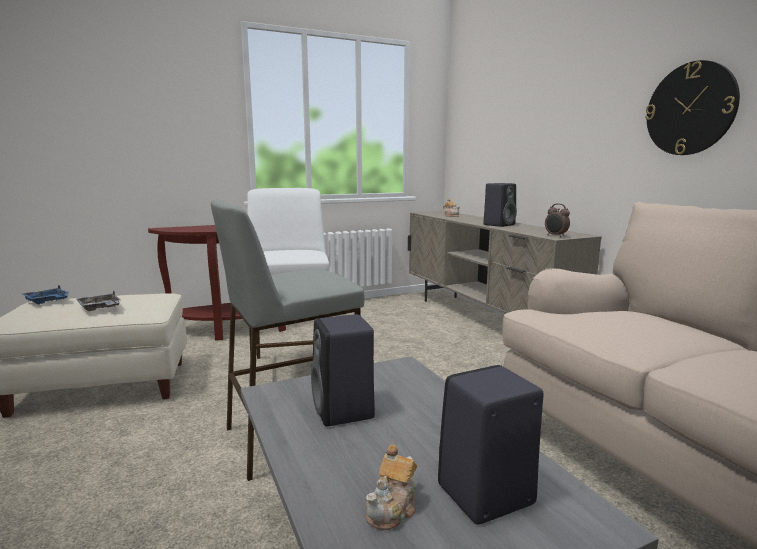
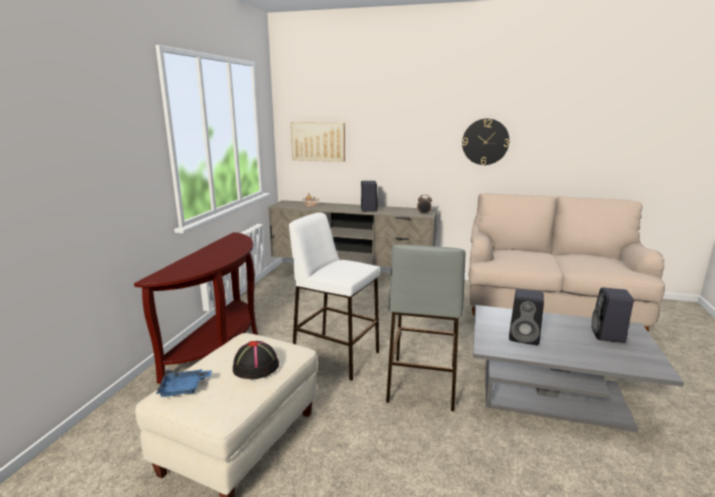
camera: 50 degrees left, 5 degrees up
grey tray [77,291,121,311] -> black hat [233,341,279,379]
teapot [366,445,417,530] -> none
none -> picture [291,122,345,162]

